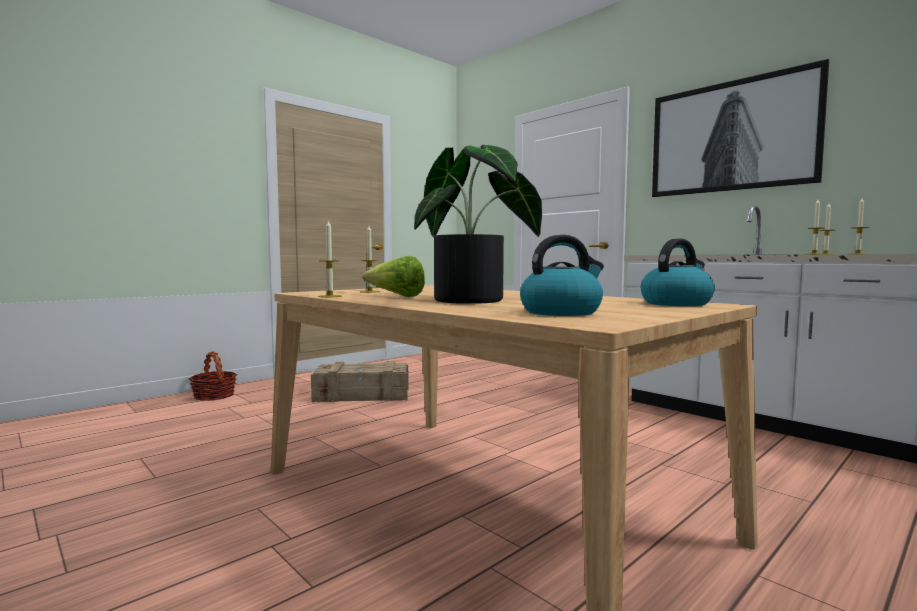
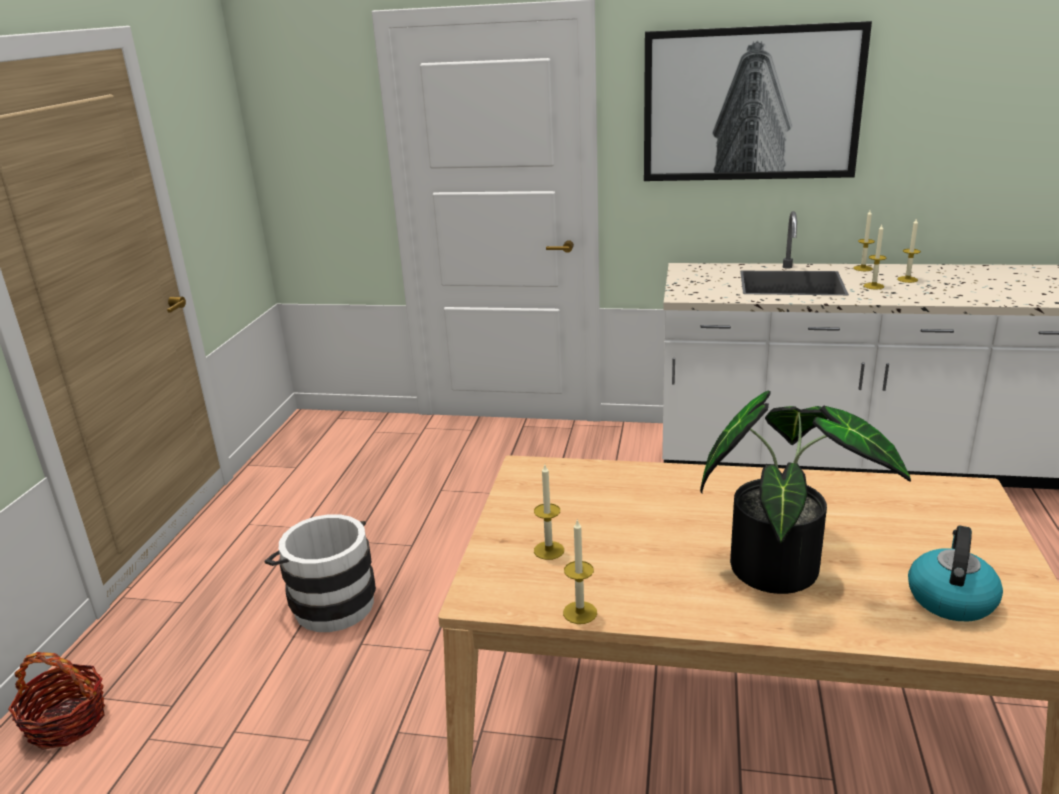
camera: 35 degrees left, 20 degrees up
crate [311,361,409,402] -> white bucket [264,514,376,632]
lettuce [363,256,425,297] -> none
kettle [640,238,715,306] -> none

